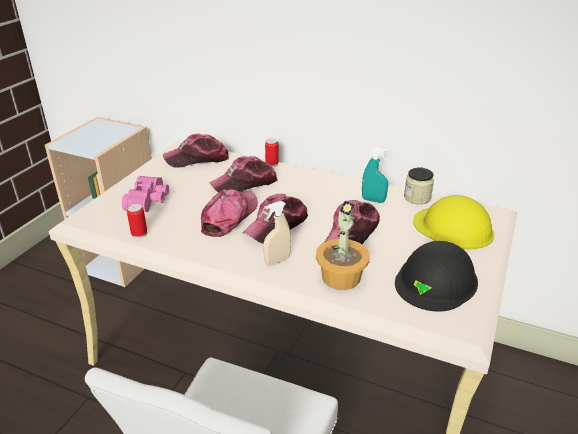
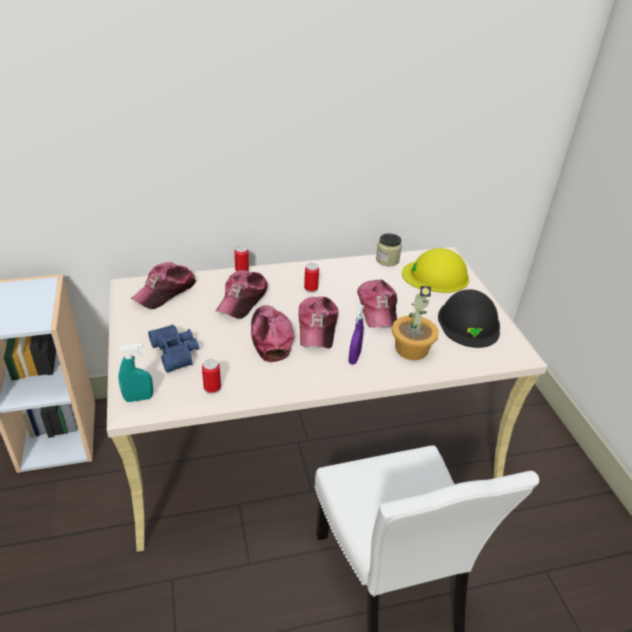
camera: 40 degrees left, 5 degrees up
pink binoculars [122,176,169,212] -> blue binoculars [148,324,199,373]
beige spray bottle [263,201,291,266] -> purple spray bottle [348,305,364,365]
turquoise spray bottle [362,146,389,203] -> turquoise spray bottle moved to [119,344,153,402]
none -> can [304,263,319,293]

